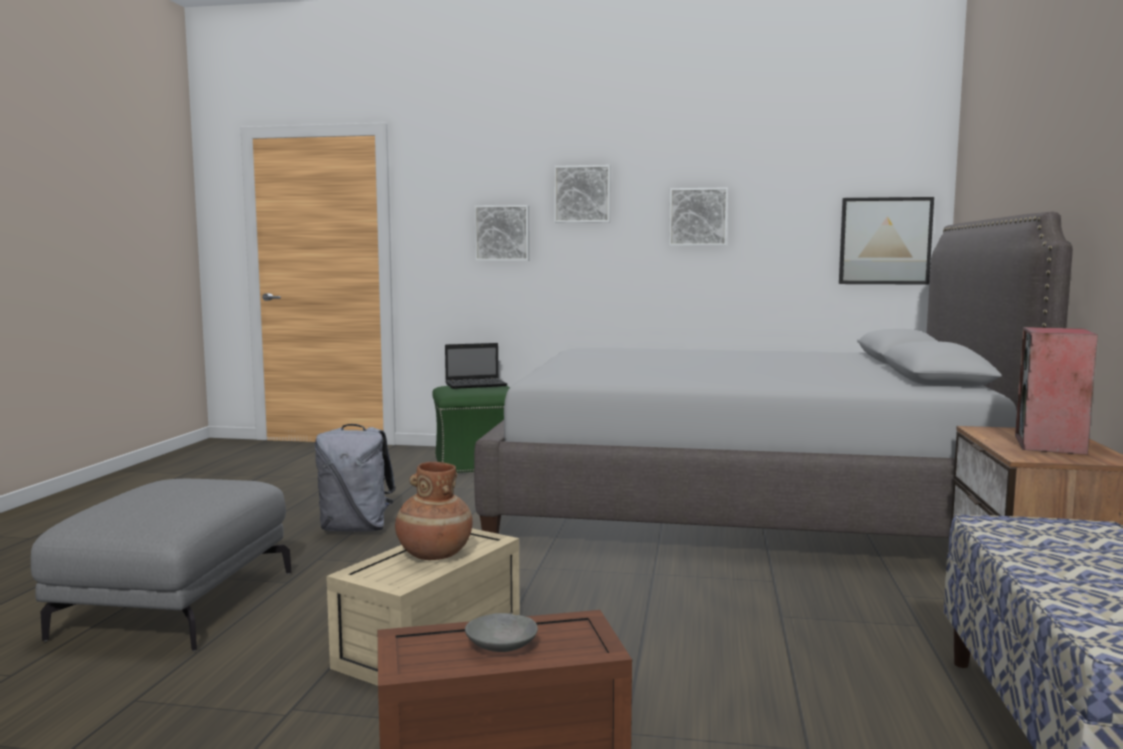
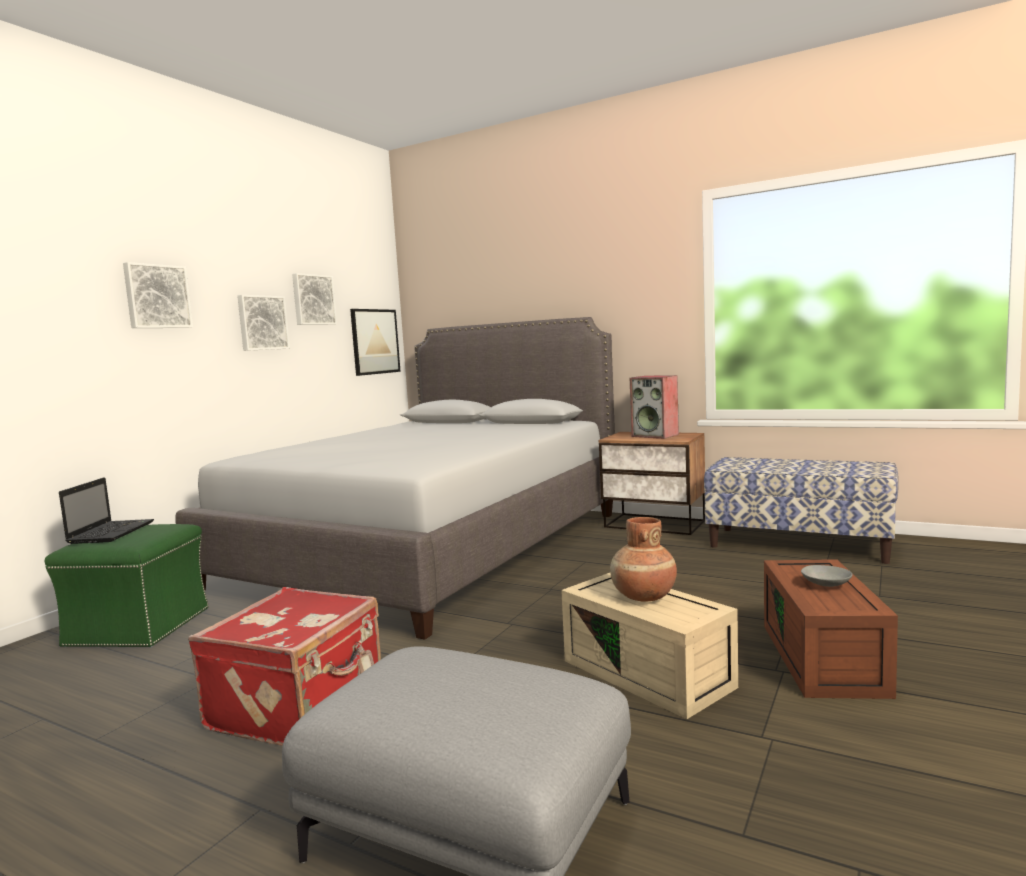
camera: 70 degrees left, 0 degrees up
grey backpack [315,424,396,532] -> red suitcase [188,587,381,746]
picture [474,205,530,261] -> picture moved to [292,273,337,325]

